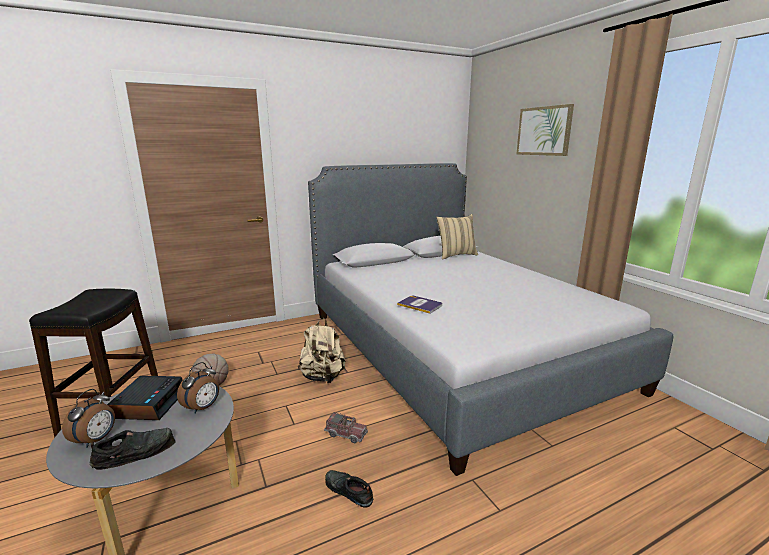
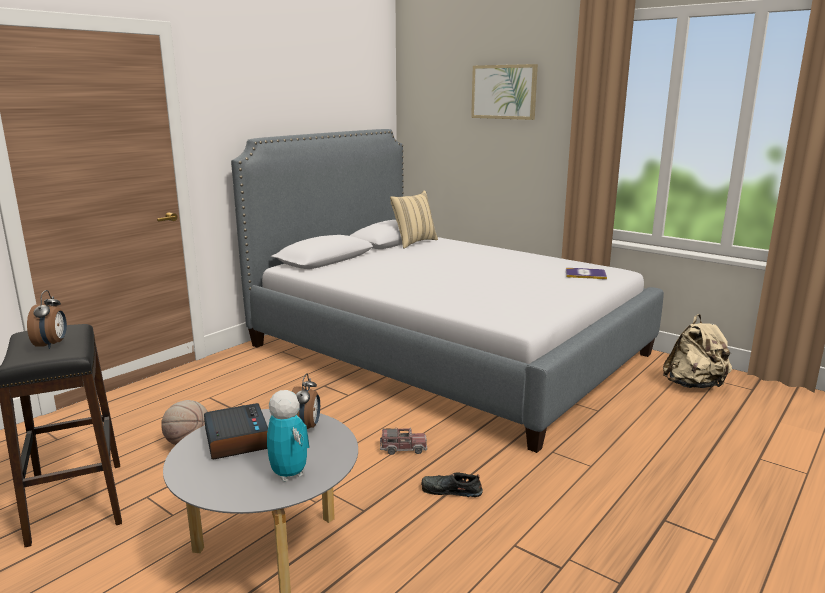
camera: 25 degrees left, 0 degrees up
alarm clock [62,389,115,448] -> alarm clock moved to [27,290,67,349]
black shoe [89,428,175,470] -> toy robot [267,390,309,482]
beige backpack [298,318,345,383] -> beige backpack moved to [663,314,732,388]
book [397,296,442,314] -> book moved to [566,268,607,279]

